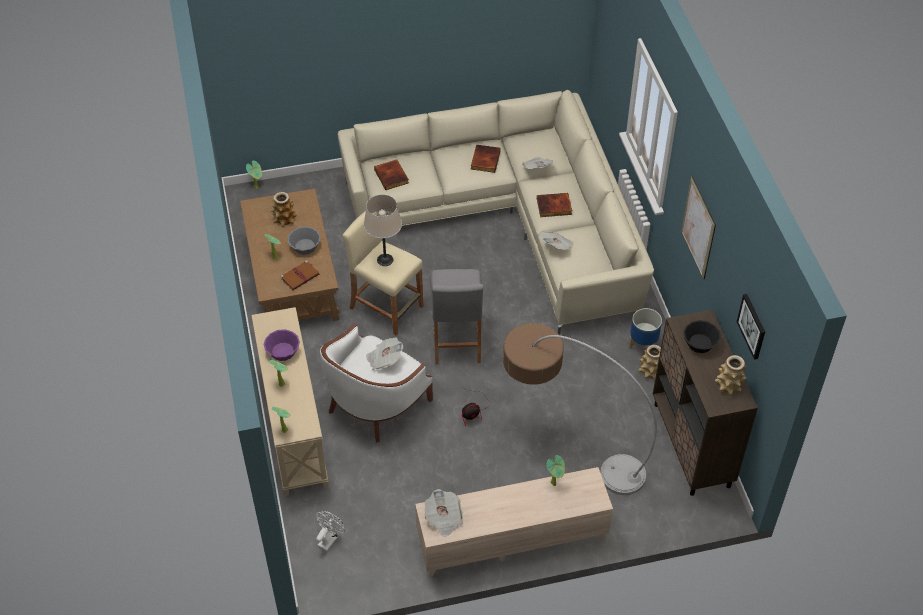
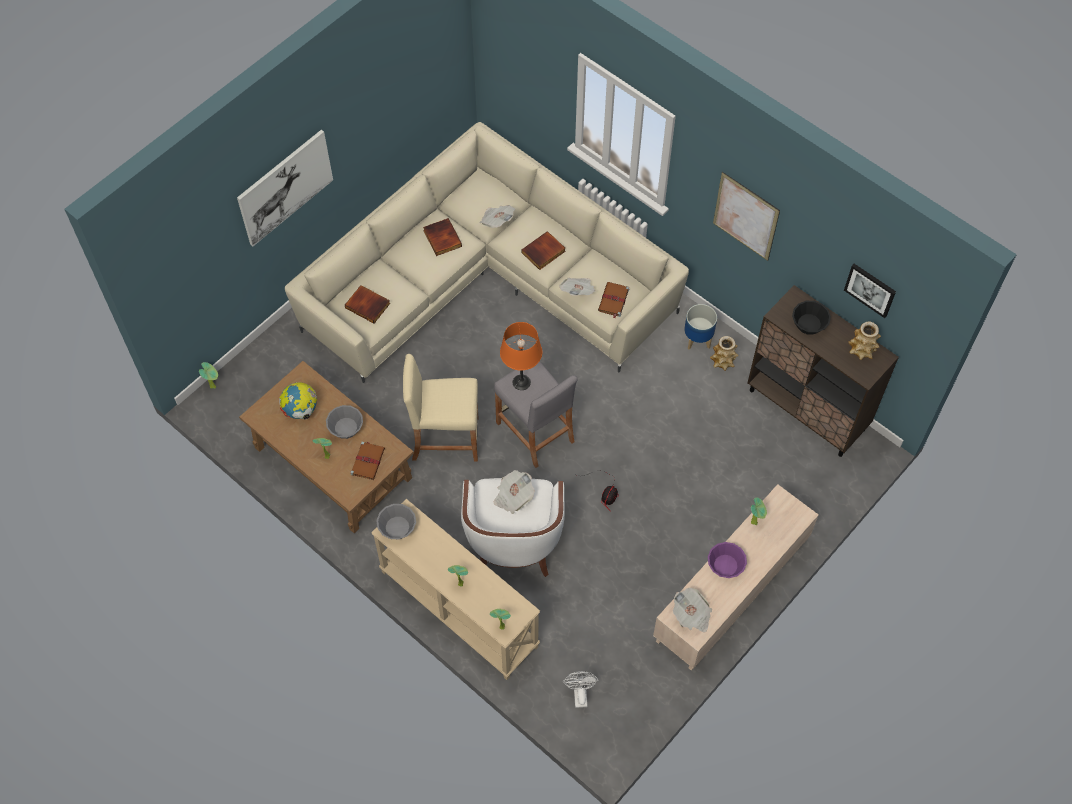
camera: 35 degrees left, 10 degrees up
purple bowl [263,329,300,361] -> purple bowl moved to [708,542,747,578]
vase [270,192,297,226] -> globe [279,382,317,420]
beige table lamp [364,194,402,266] -> none
floor lamp [503,323,657,495] -> none
none -> picture [237,130,333,246]
none -> grey bowl [376,504,416,539]
none -> orange table lamp [500,322,542,390]
none -> brown book [598,282,629,318]

